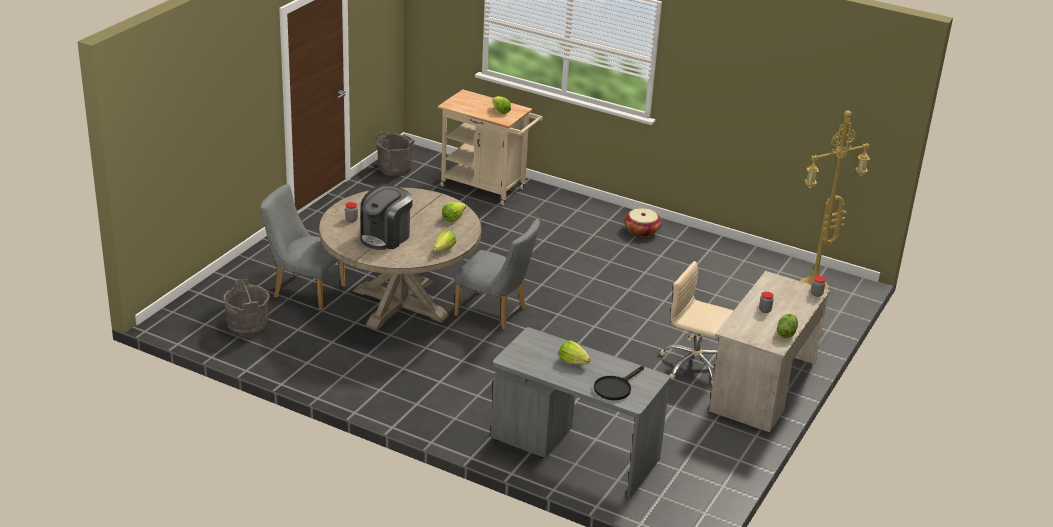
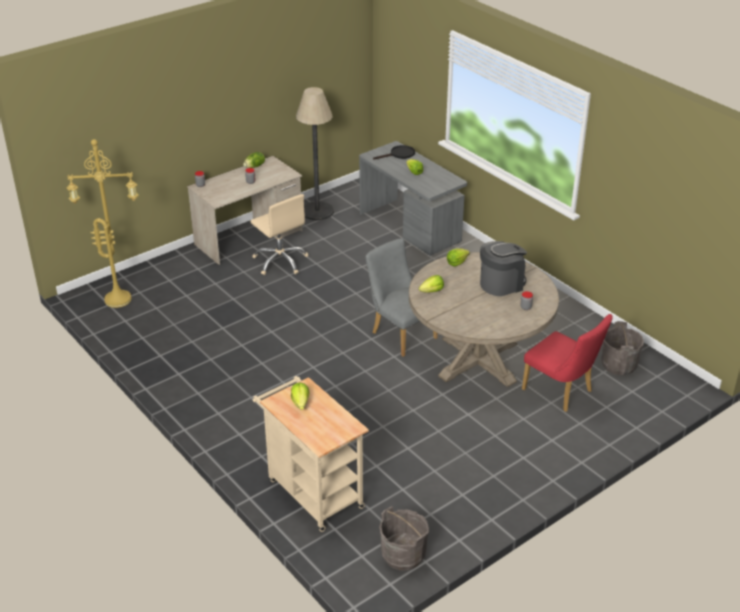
camera: 155 degrees left, 5 degrees up
grey chair [260,184,345,311] -> red chair [522,314,613,412]
basket [624,208,662,237] -> none
none -> floor lamp [296,87,334,220]

